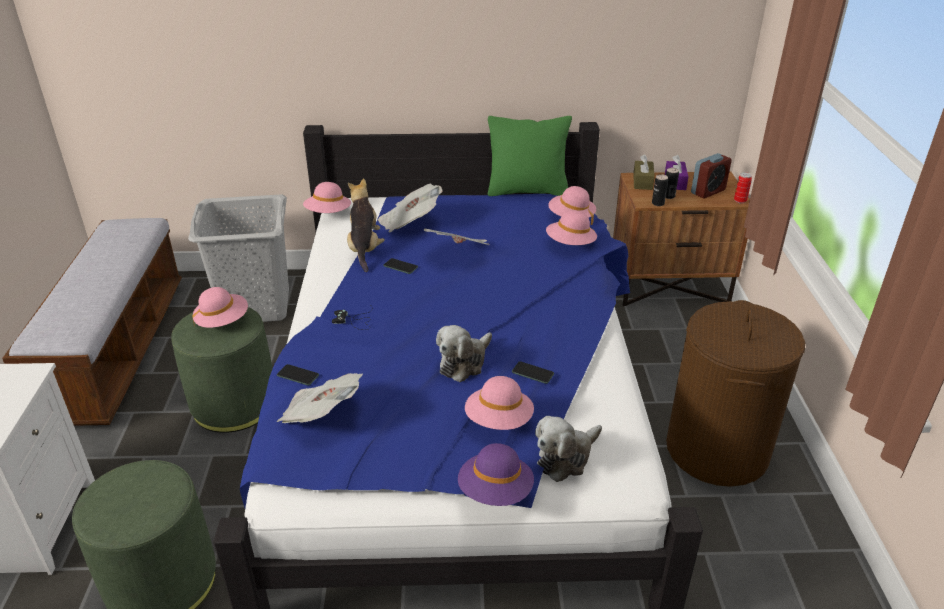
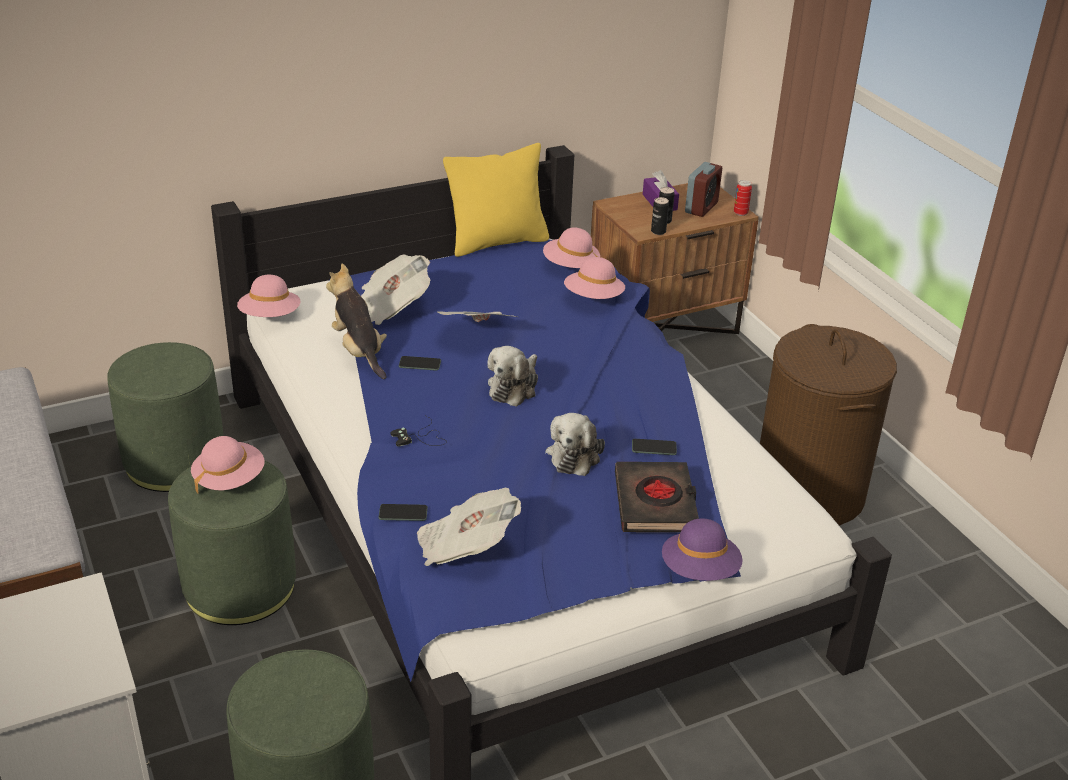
camera: 25 degrees left, 0 degrees up
grey laundry basket [188,194,289,322] -> green ottoman [107,342,224,492]
pink hat [465,376,534,430] -> black book [615,462,699,532]
green pillow [488,116,572,196] -> yellow pillow [443,143,549,257]
plush toy [535,416,602,482] -> plush toy moved to [487,346,538,407]
brown tissue box [633,154,655,190] -> none

